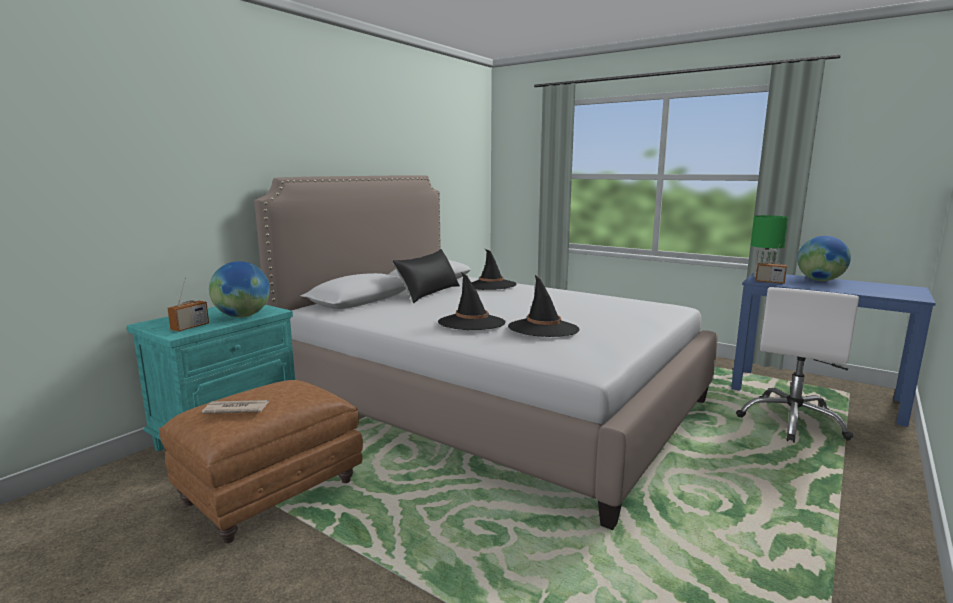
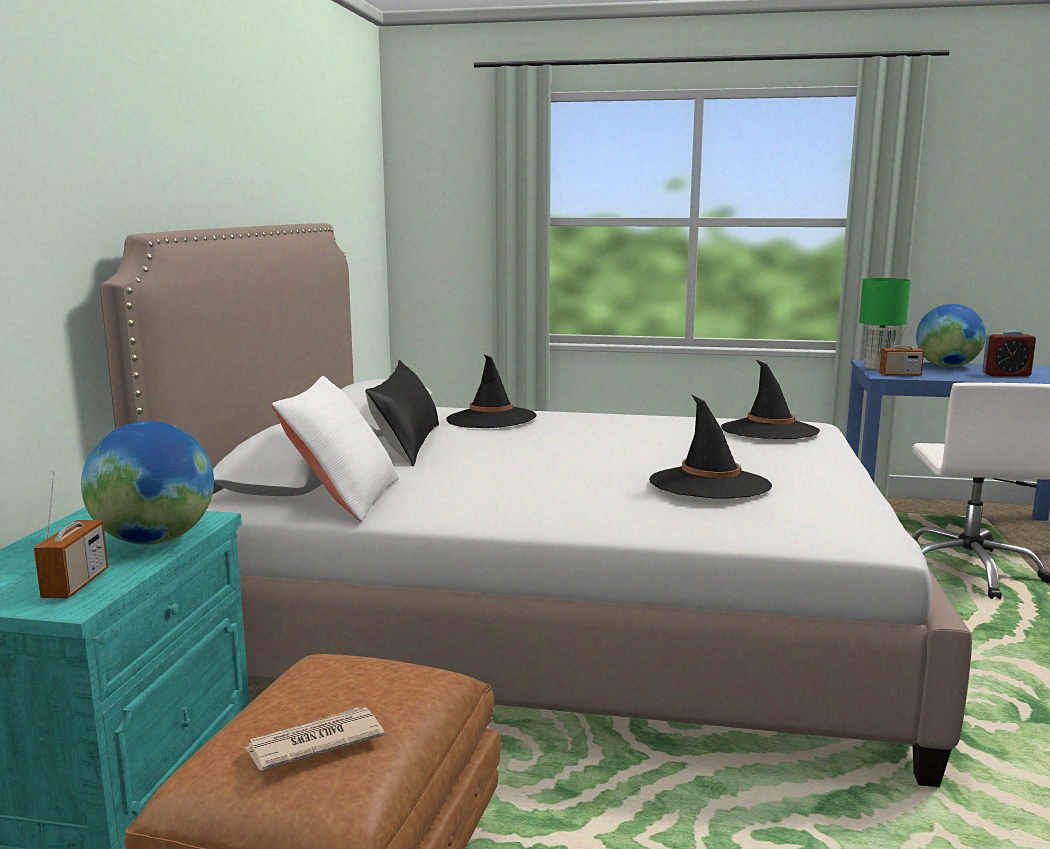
camera: 25 degrees left, 0 degrees up
black hat [438,272,506,330] -> black hat moved to [721,360,820,439]
none -> white pillow [271,376,399,522]
none -> alarm clock [982,330,1036,377]

